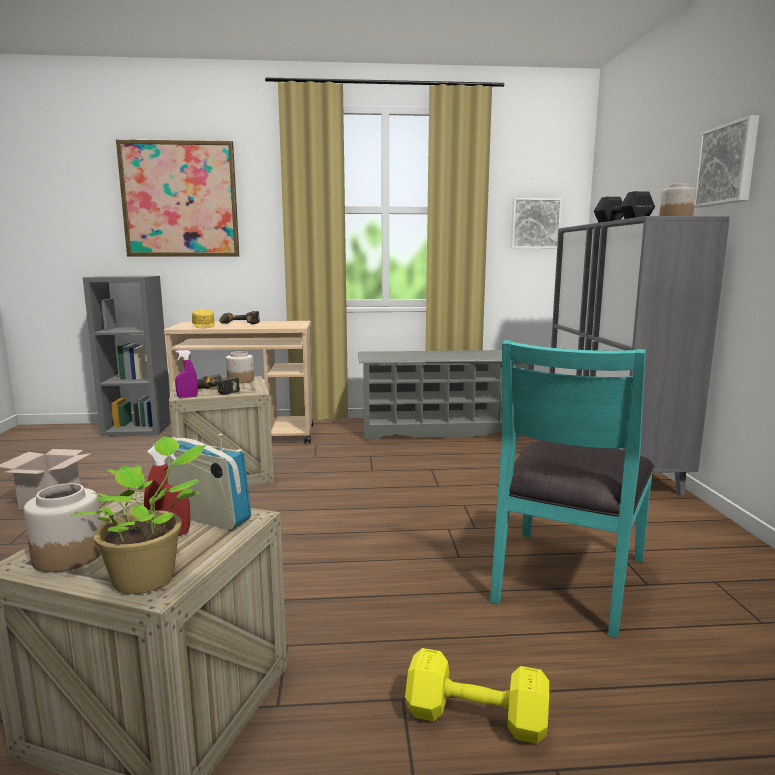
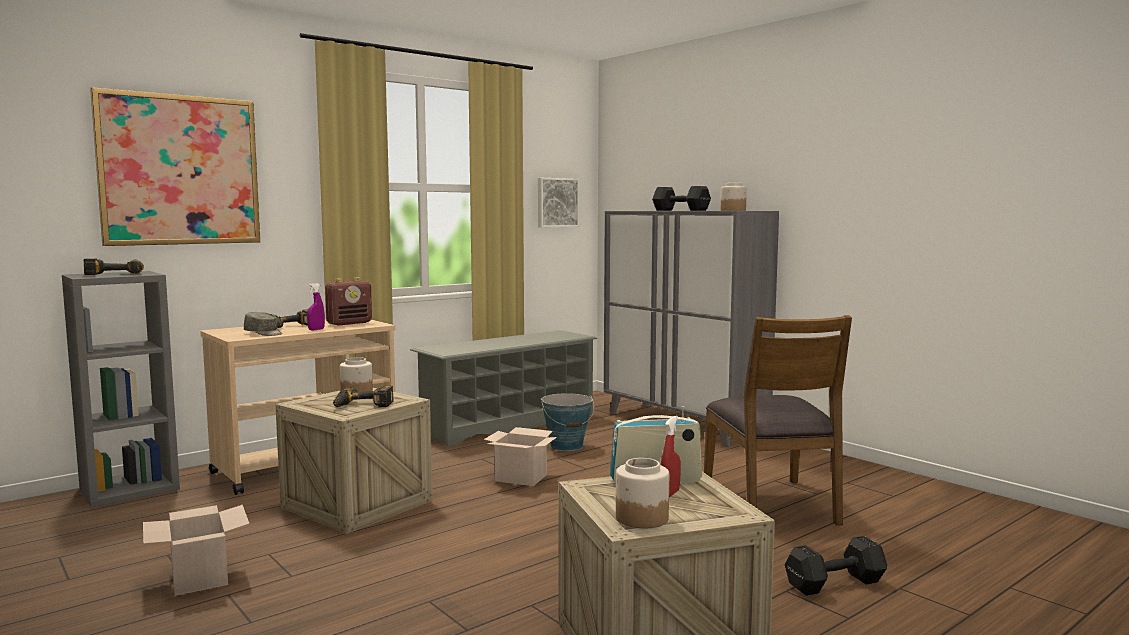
camera: 35 degrees left, 5 degrees down
potted plant [70,436,206,594] -> none
purple spray bottle [175,350,198,398] -> purple spray bottle moved to [307,283,325,330]
yellow cap [192,309,215,328] -> grey cap [244,312,282,336]
yellow dumbbell [405,648,549,744] -> black dumbbell [785,536,887,596]
turquoise chair [490,340,654,638] -> brown chair [704,315,852,526]
picture [694,115,759,207] -> none
none -> power drill [84,258,144,275]
none -> radio [325,278,372,326]
none -> cardboard box [484,427,557,486]
none -> bucket [541,393,594,451]

